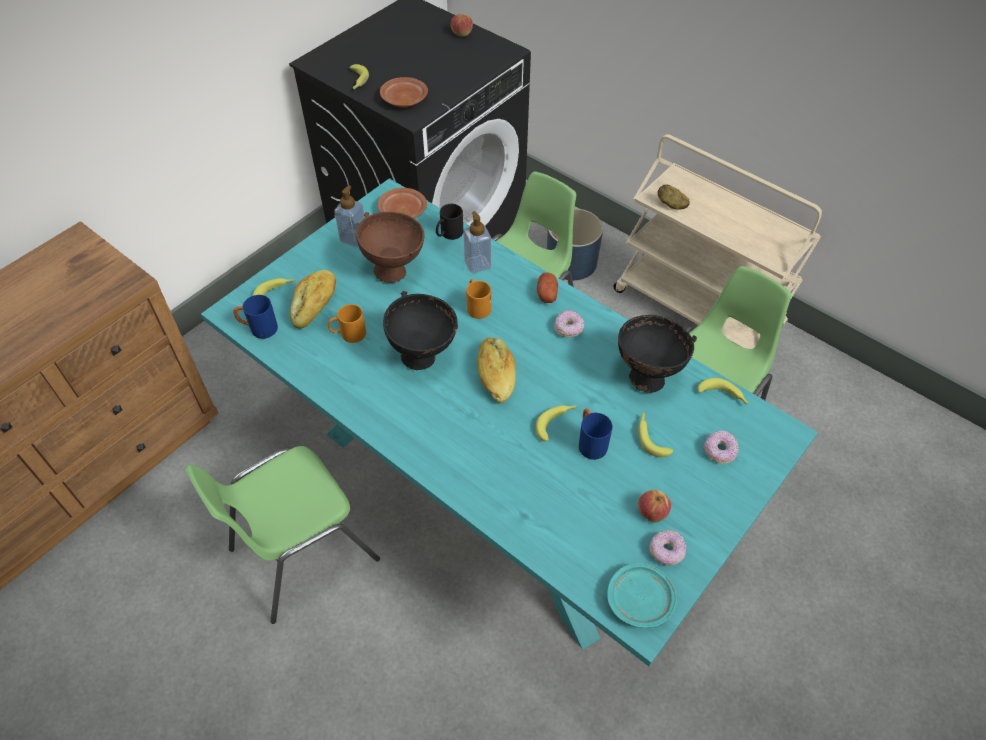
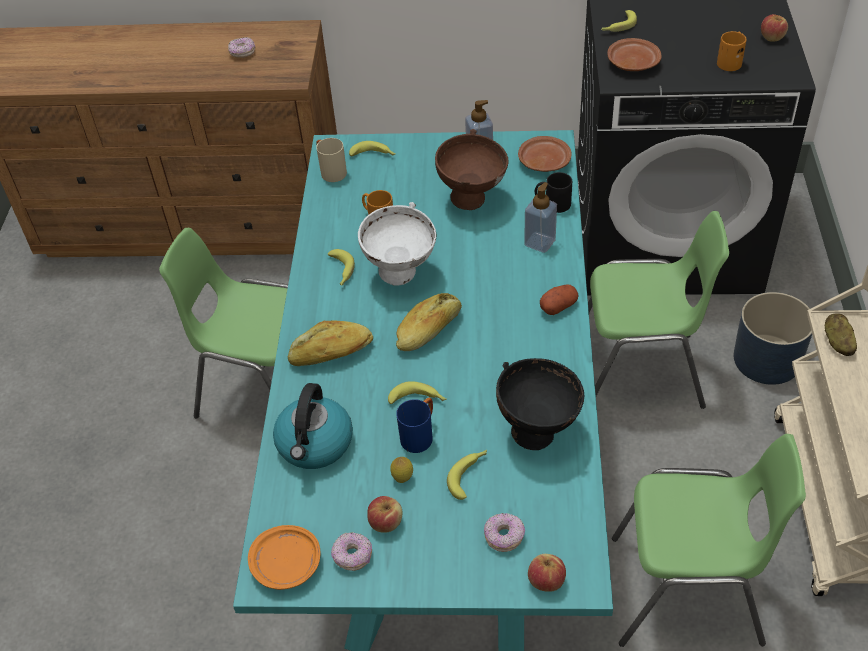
camera: 55 degrees right, 5 degrees down
blue mug [234,295,278,339] -> beige mug [316,138,347,182]
bread [290,270,336,329] -> bread moved to [288,320,373,366]
black bowl [383,291,458,370] -> white bowl [358,202,436,286]
orange mug [466,279,491,319] -> orange mug moved to [717,31,747,71]
donut [554,310,584,338] -> donut moved to [228,37,256,58]
turquoise plate [607,563,677,628] -> orange plate [248,525,320,590]
banana [697,378,750,405] -> banana moved to [327,249,355,286]
none -> kettle [273,383,353,469]
none -> lemon [390,457,413,483]
none -> apple [528,554,566,592]

